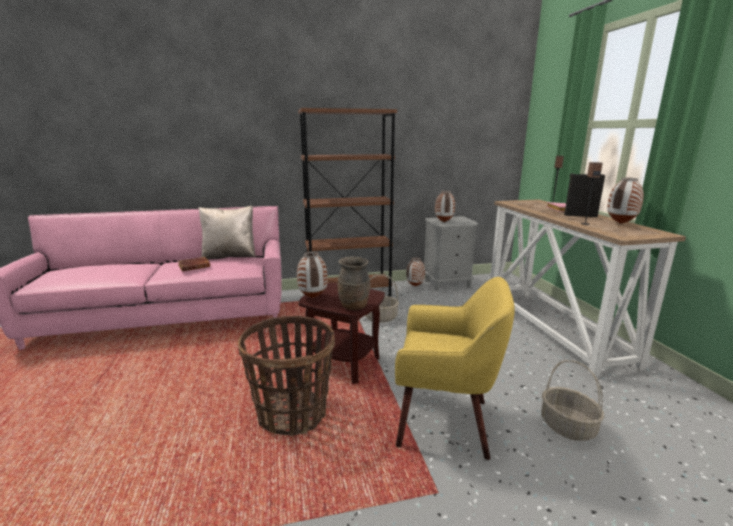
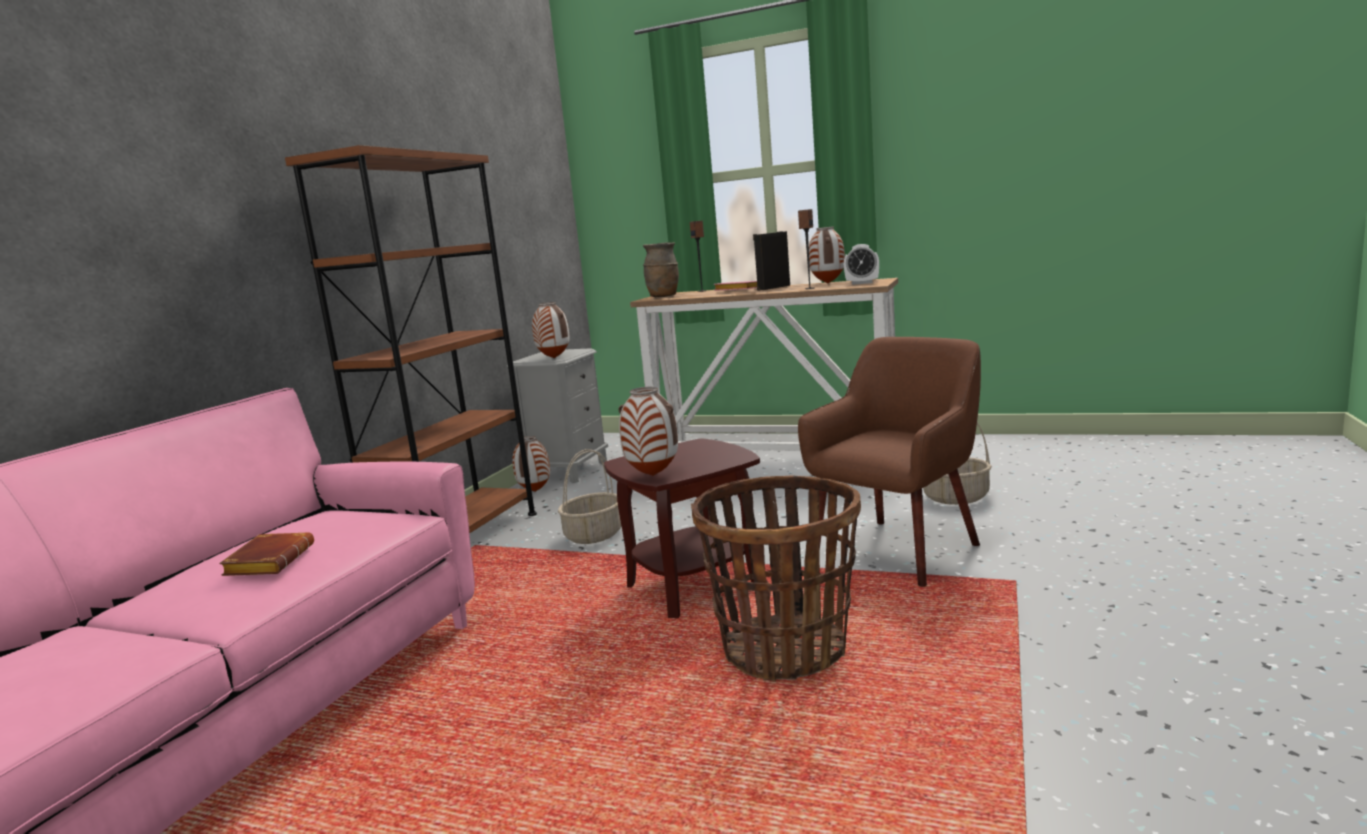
camera: 55 degrees left, 5 degrees down
beige pillow [198,206,256,259] -> none
brown vase [338,257,370,310] -> brown vase moved to [643,242,679,297]
yellow armchair [395,277,515,460] -> brown armchair [798,337,981,587]
none -> alarm clock [844,244,879,285]

